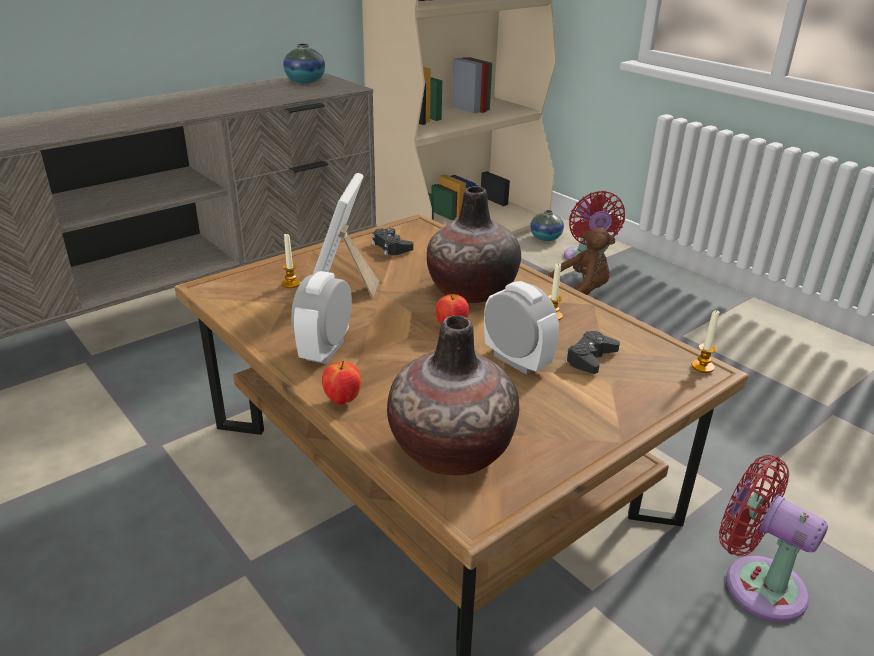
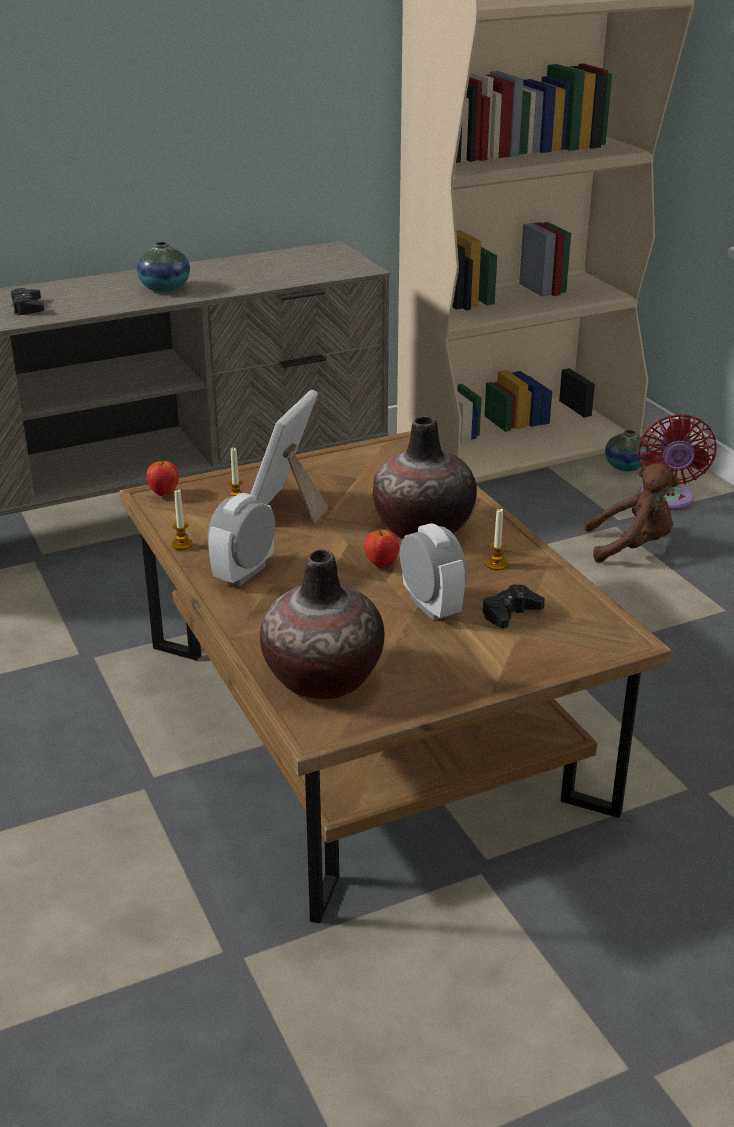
camera: 15 degrees right, 0 degrees up
vase [283,44,325,83] -> vase moved to [137,242,190,292]
apple [322,361,361,405] -> apple moved to [147,459,179,496]
black game controller [372,228,413,256] -> black game controller moved to [10,288,44,315]
candle [691,310,719,373] -> candle moved to [171,489,193,550]
red fan [719,455,828,622] -> none

